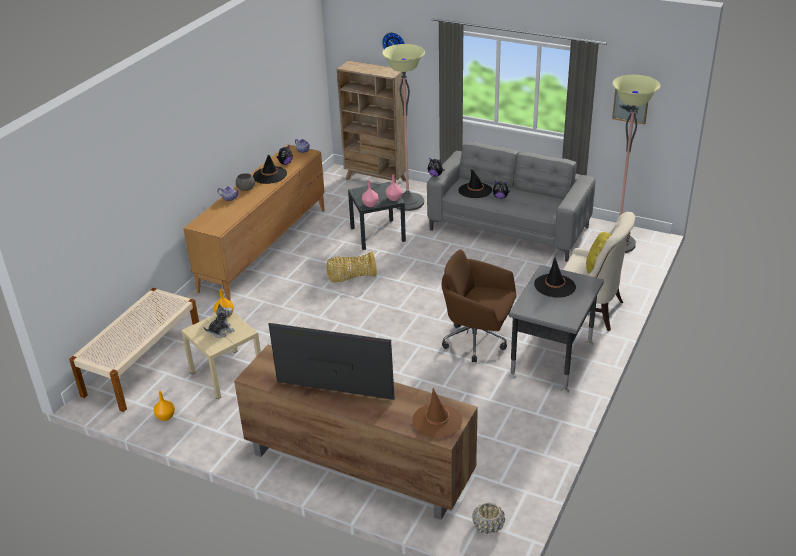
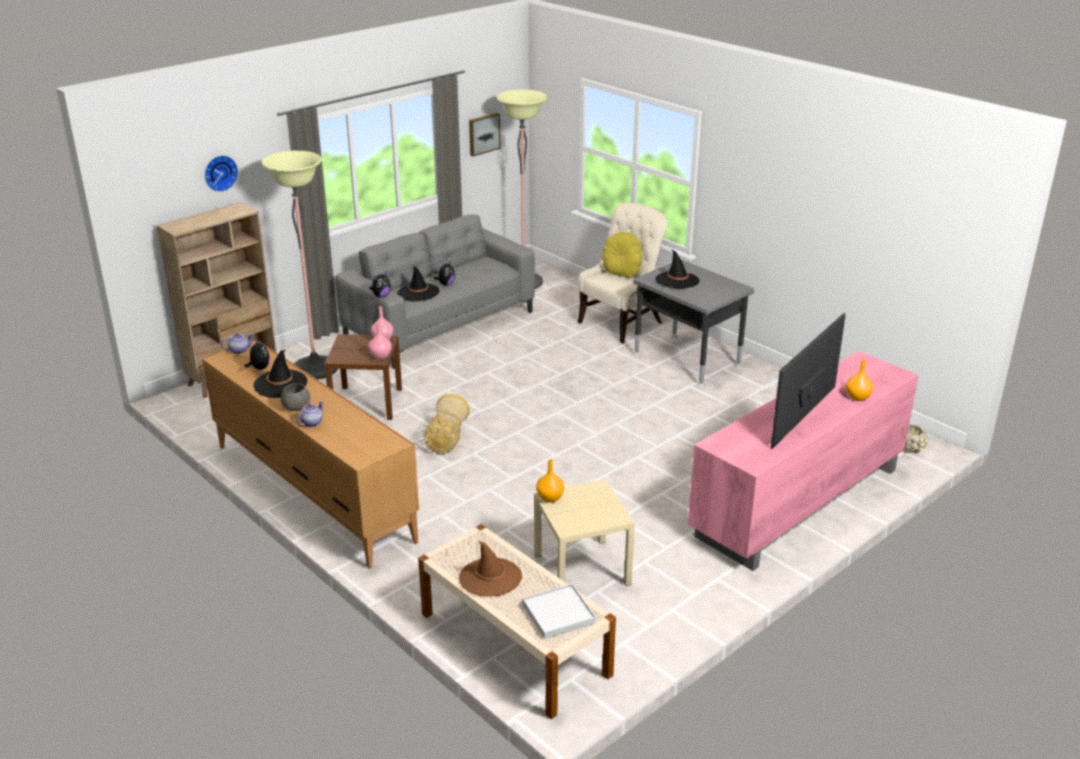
camera: 70 degrees left, 5 degrees down
orange vase [154,391,175,421] -> orange vase moved to [846,359,873,401]
plush toy [203,303,235,338] -> none
brown tv stand [234,345,478,520] -> pink tv stand [688,351,919,571]
grey side table [348,182,406,250] -> brown side table [324,334,402,420]
brown hat [412,388,462,437] -> brown hat moved to [459,541,522,597]
brown office chair [442,250,516,362] -> none
none -> white tray [522,584,596,639]

